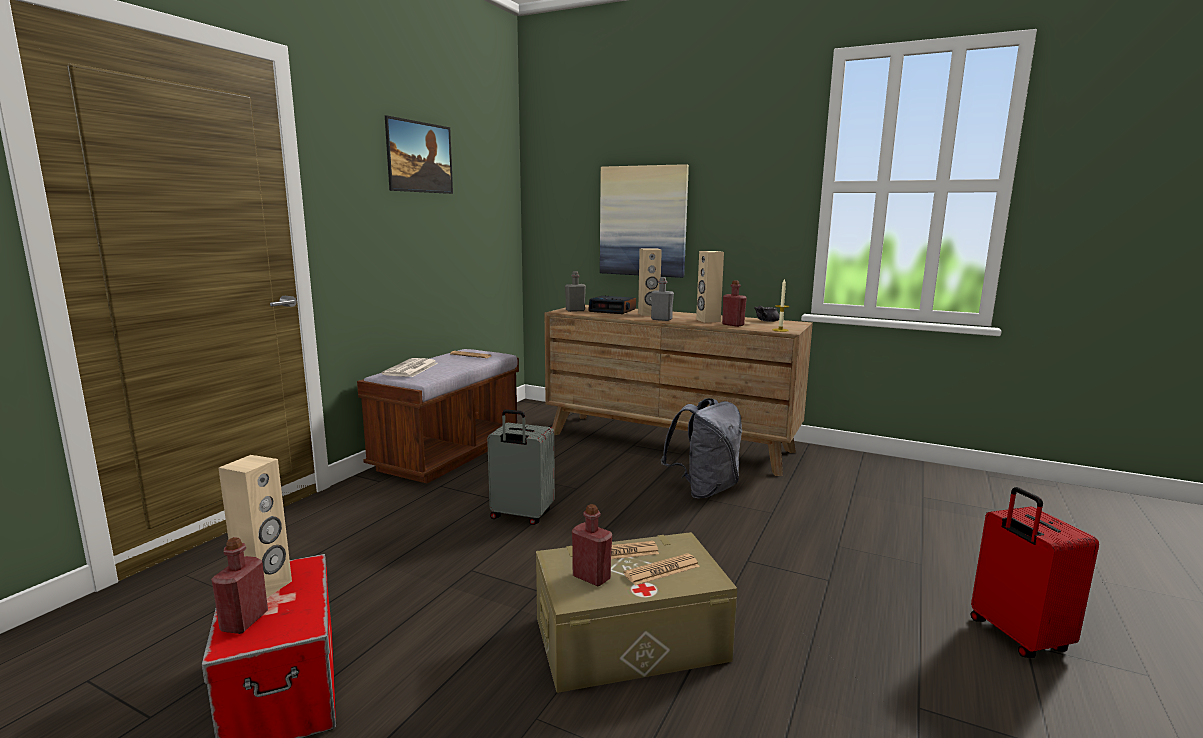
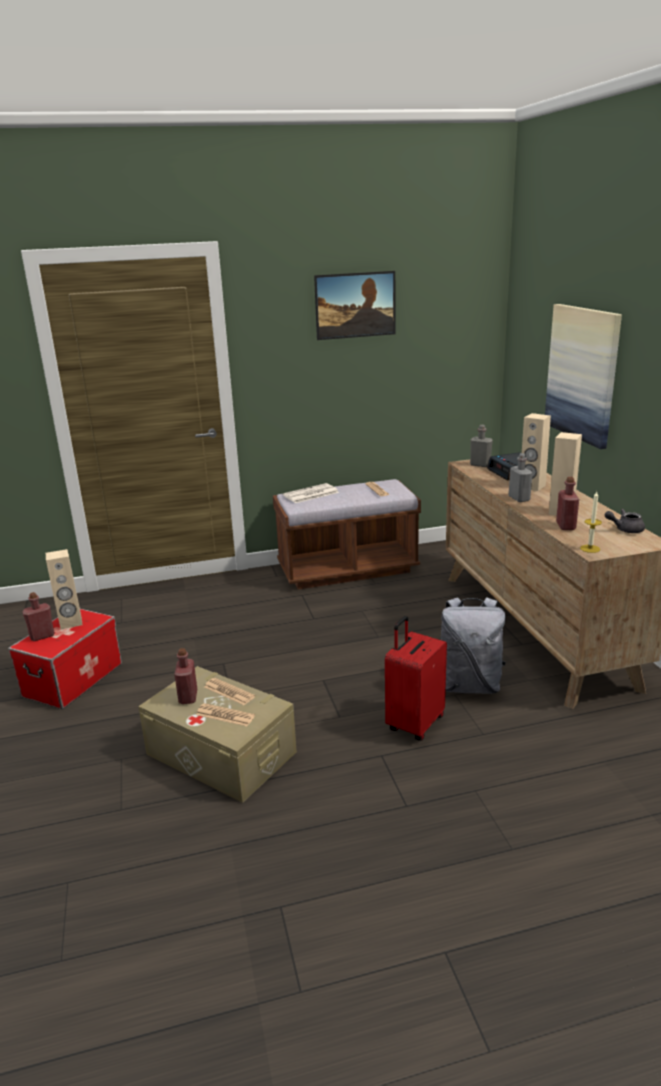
camera: 50 degrees right, 10 degrees up
grey suitcase [487,409,555,525] -> none
red suitcase [971,487,1099,658] -> red suitcase moved to [385,616,447,741]

